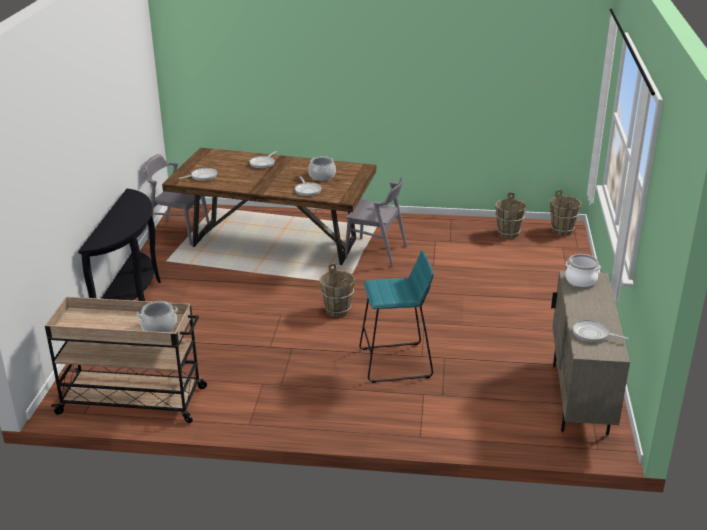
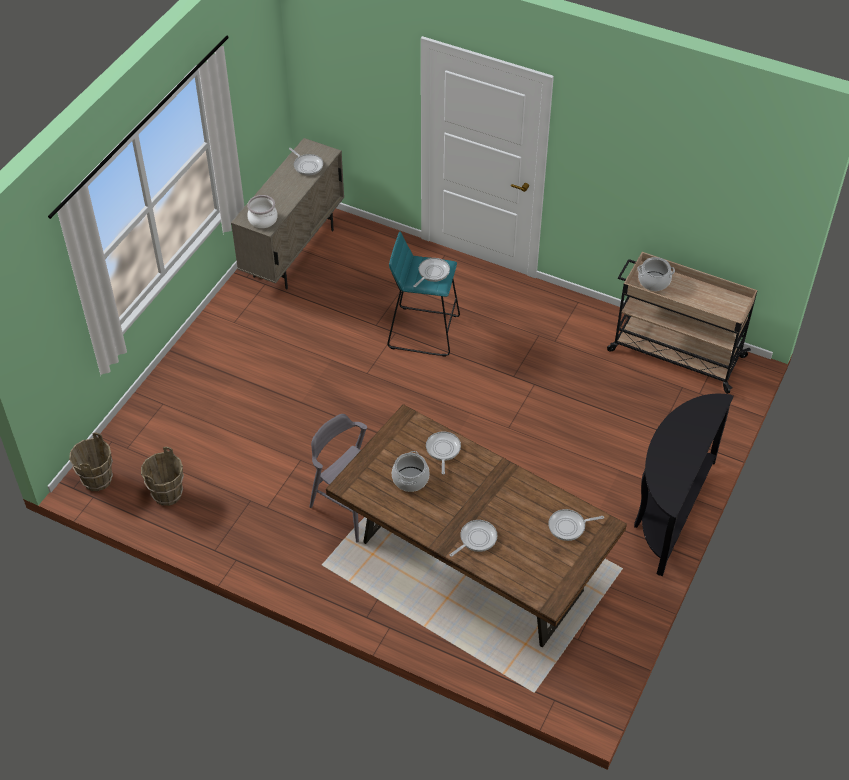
camera: 160 degrees left, 20 degrees up
grey chair [144,154,209,245] -> none
brown bucket [320,263,355,317] -> none
none -> frying pan [413,258,450,287]

